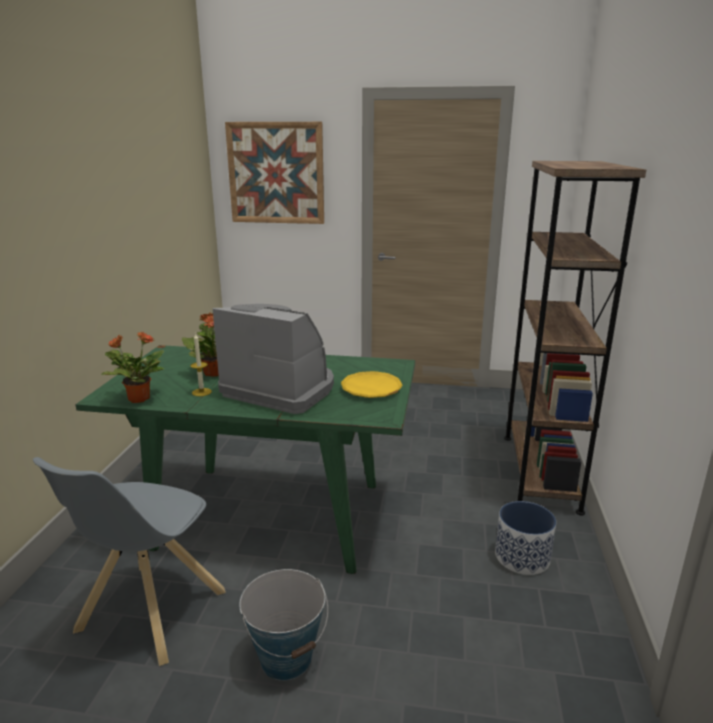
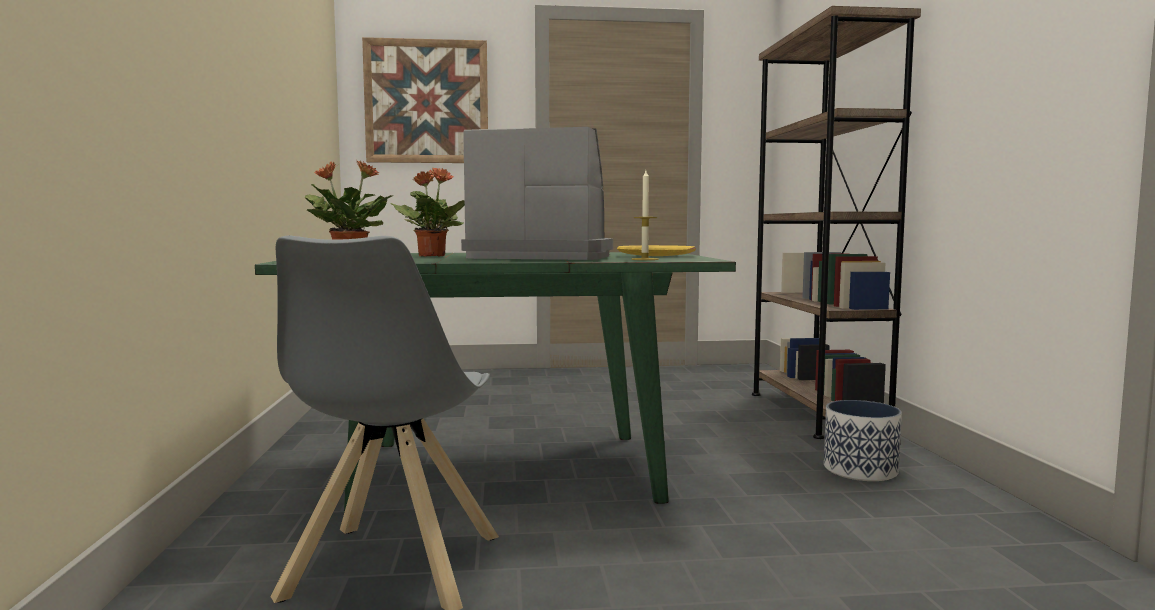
camera: 15 degrees left, 15 degrees down
candle [190,334,212,397] -> candle moved to [631,171,659,260]
bucket [239,569,328,681] -> none

